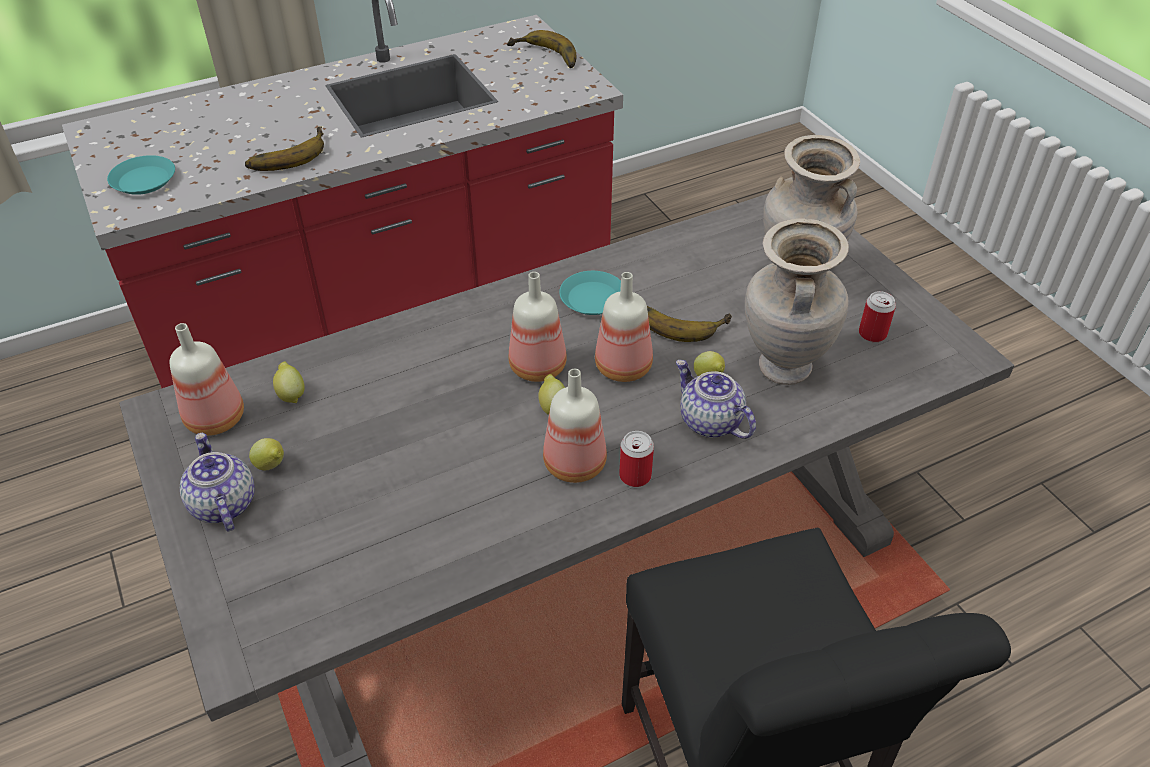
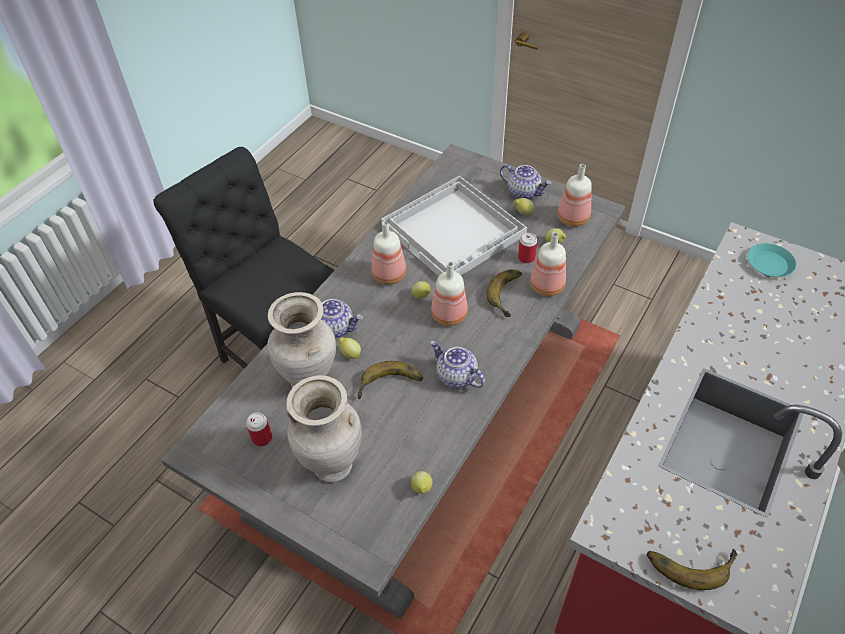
camera: 150 degrees right, 5 degrees up
banana [245,126,324,171] -> banana moved to [486,269,522,317]
turquoise plate [559,271,621,315] -> teapot [430,341,485,389]
bottle [595,272,653,382] -> bottle moved to [530,232,566,296]
can [619,431,654,487] -> can moved to [518,233,538,264]
none -> white tray [381,176,527,276]
none -> lemon [411,471,433,494]

